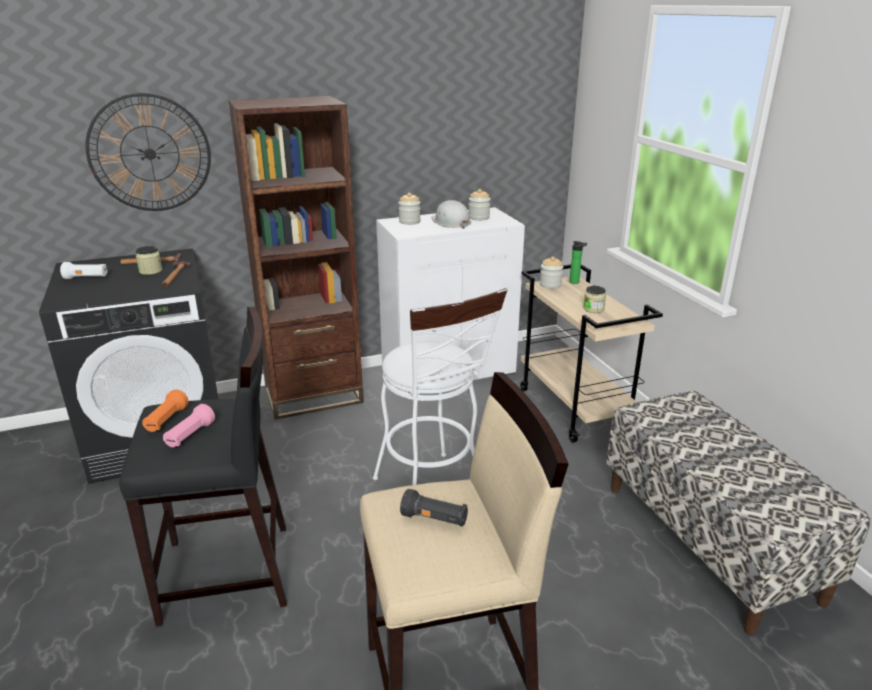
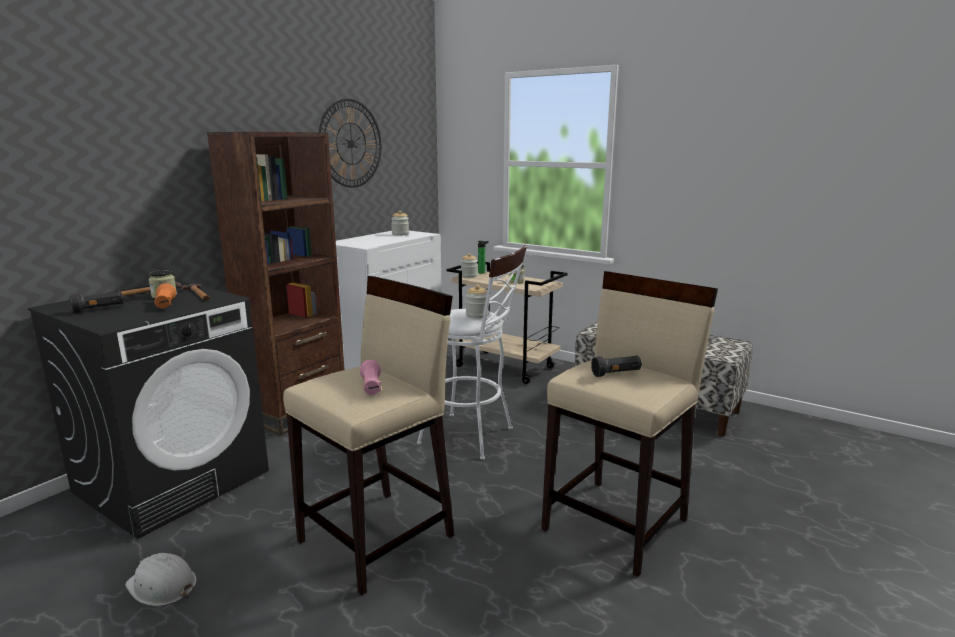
camera: 35 degrees left, 10 degrees down
white flashlight [60,262,108,279] -> black flashlight [69,291,124,313]
wall clock [85,93,211,211] -> wall clock moved to [318,98,381,188]
black stool [119,307,287,627] -> beige stool [283,276,454,596]
orange flashlight [142,389,189,432] -> orange flashlight moved to [155,283,176,308]
jar [398,193,421,225] -> jar moved to [466,285,489,319]
white hard hat [431,200,471,229] -> white hard hat moved to [125,553,196,606]

